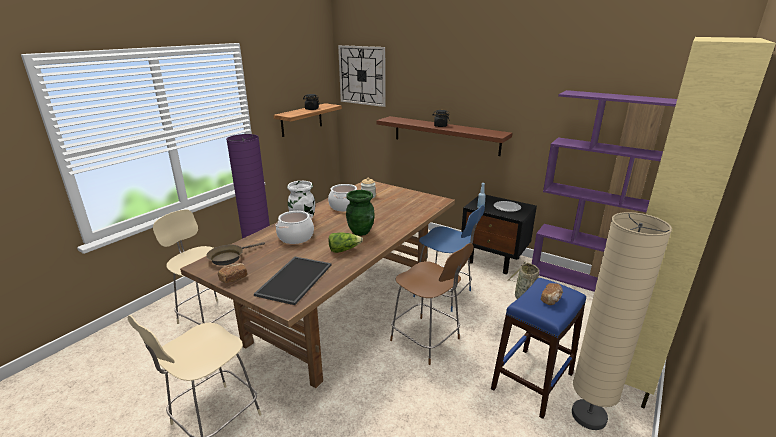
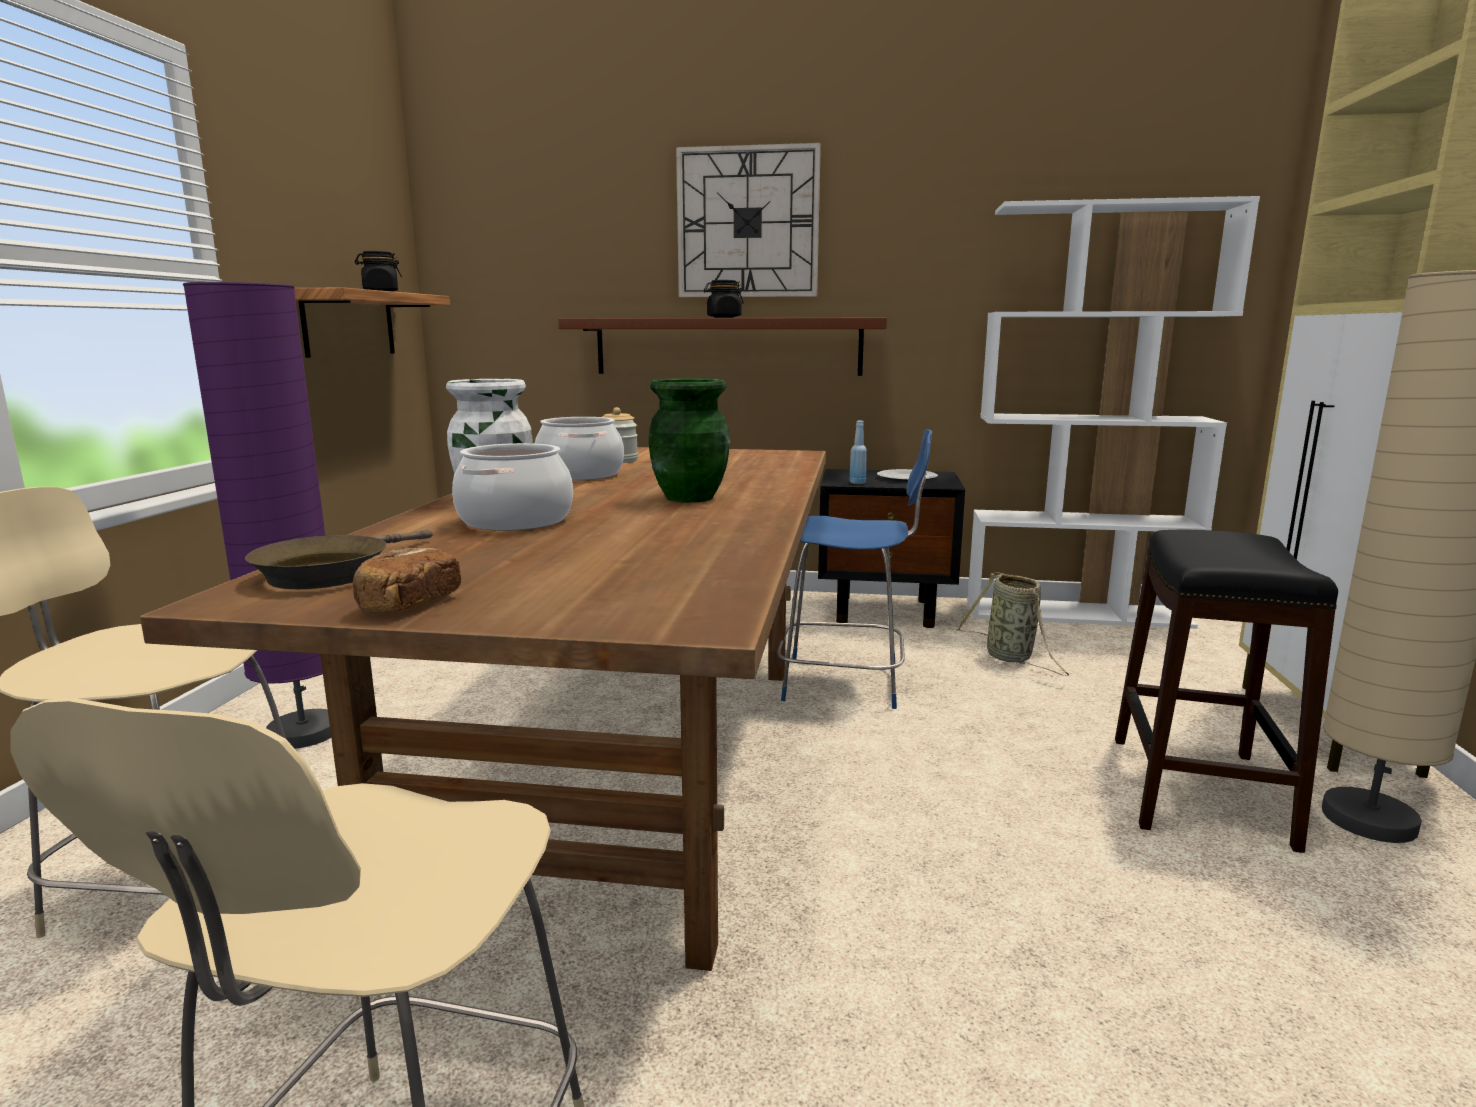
camera: 25 degrees left, 10 degrees down
tray [254,257,331,305] -> none
lettuce [328,232,363,253] -> none
wall clock [338,45,385,107] -> wall clock moved to [676,143,821,297]
brown chair [390,243,474,365] -> none
blue stool [491,278,586,419] -> black stool [1115,530,1338,853]
purple bookcase [532,90,677,292] -> white bookcase [967,196,1260,629]
bread [541,283,563,305] -> none

